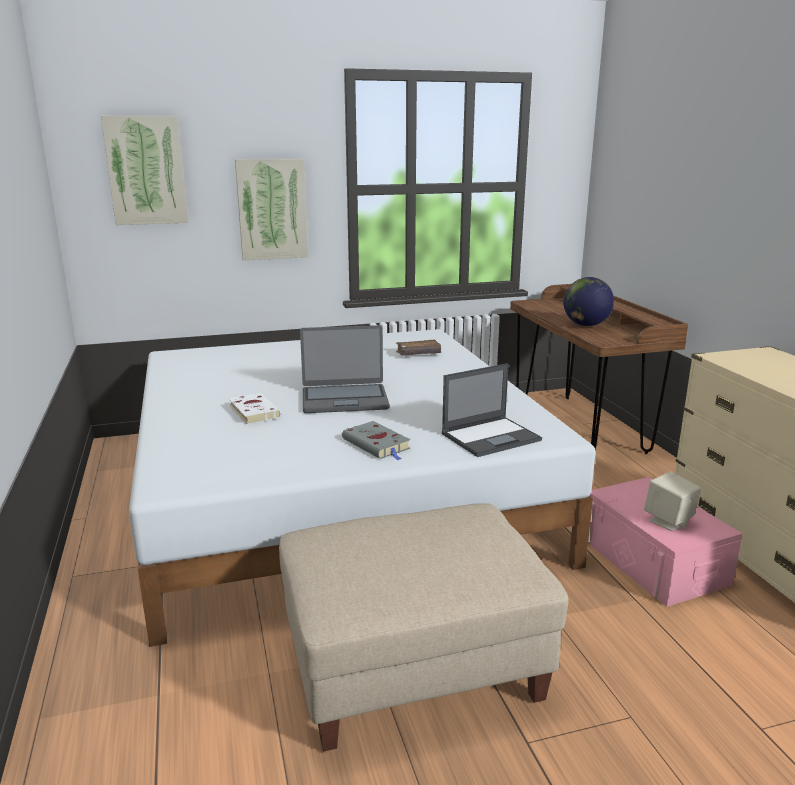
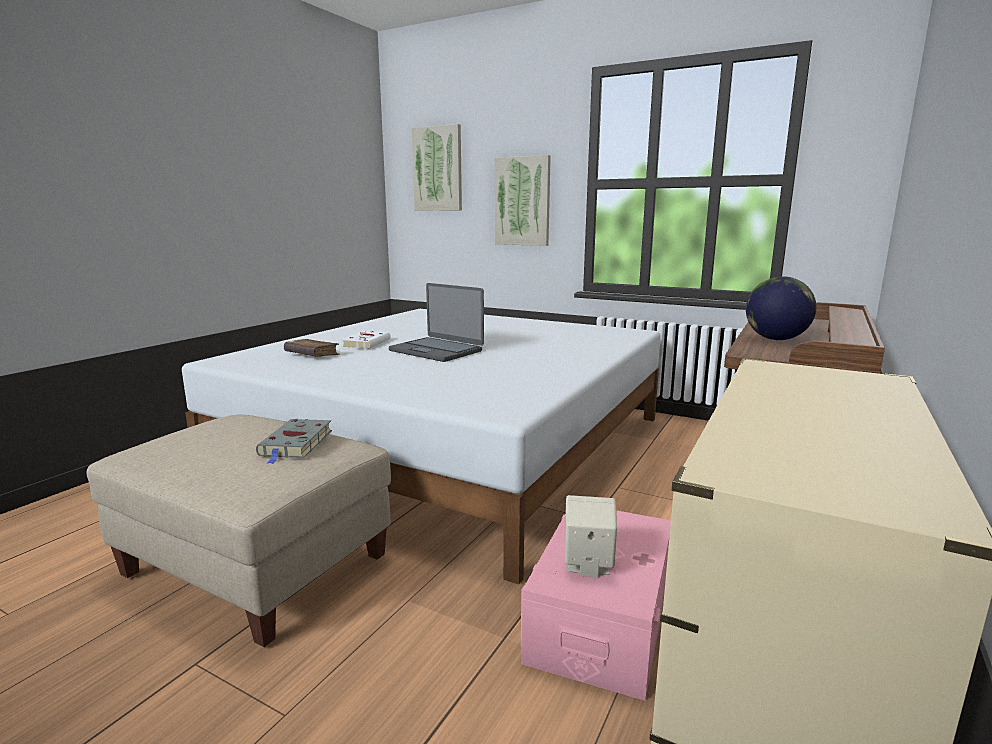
camera: 45 degrees right, 5 degrees down
grey book [342,421,410,460] -> grey book moved to [256,419,332,464]
brown book [396,339,441,355] -> brown book moved to [284,339,339,357]
laptop [442,363,542,457] -> none

